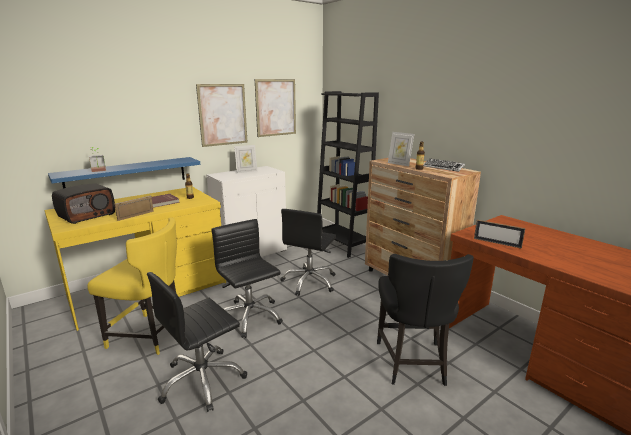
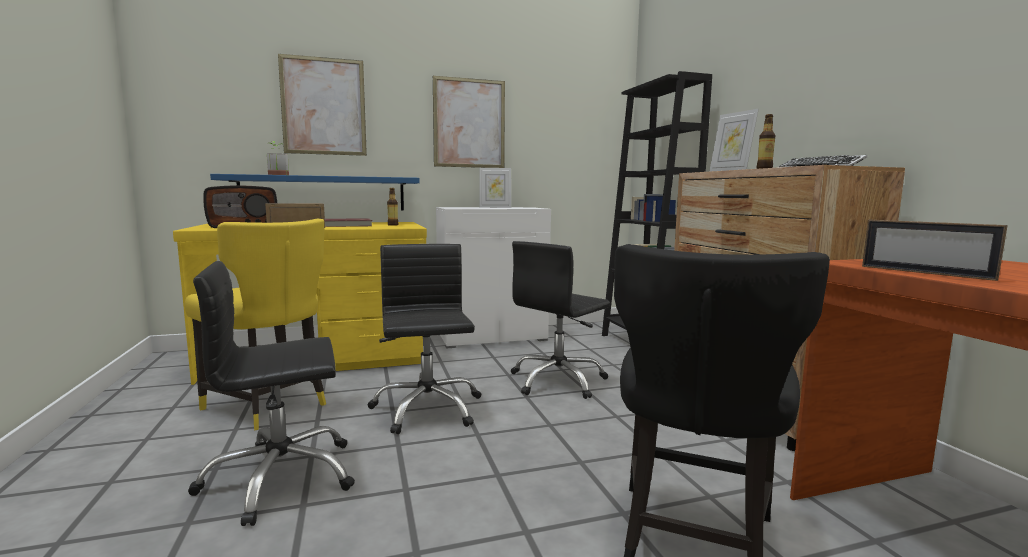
camera: 20 degrees right, 10 degrees down
picture [255,79,296,137] -> picture moved to [278,54,367,156]

